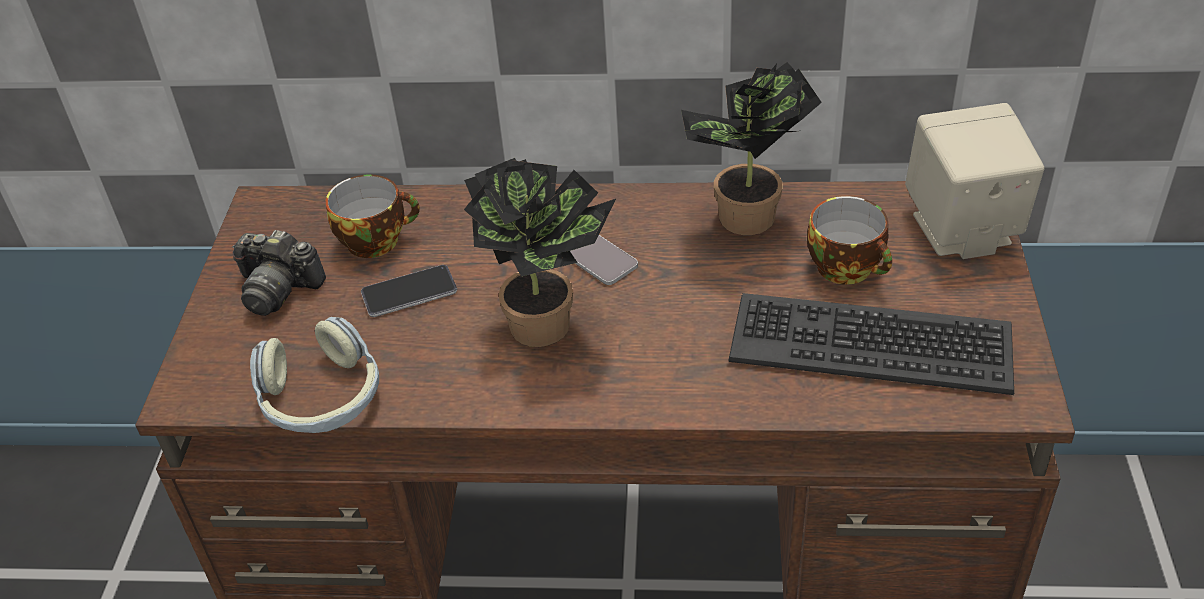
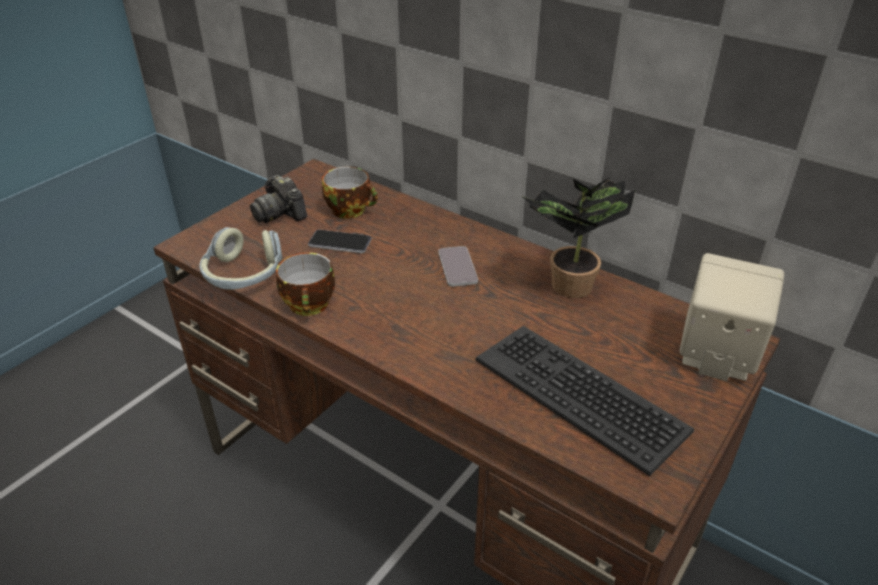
camera: 30 degrees right, 5 degrees down
potted plant [464,158,616,347] -> none
cup [807,196,892,285] -> cup moved to [276,253,335,316]

